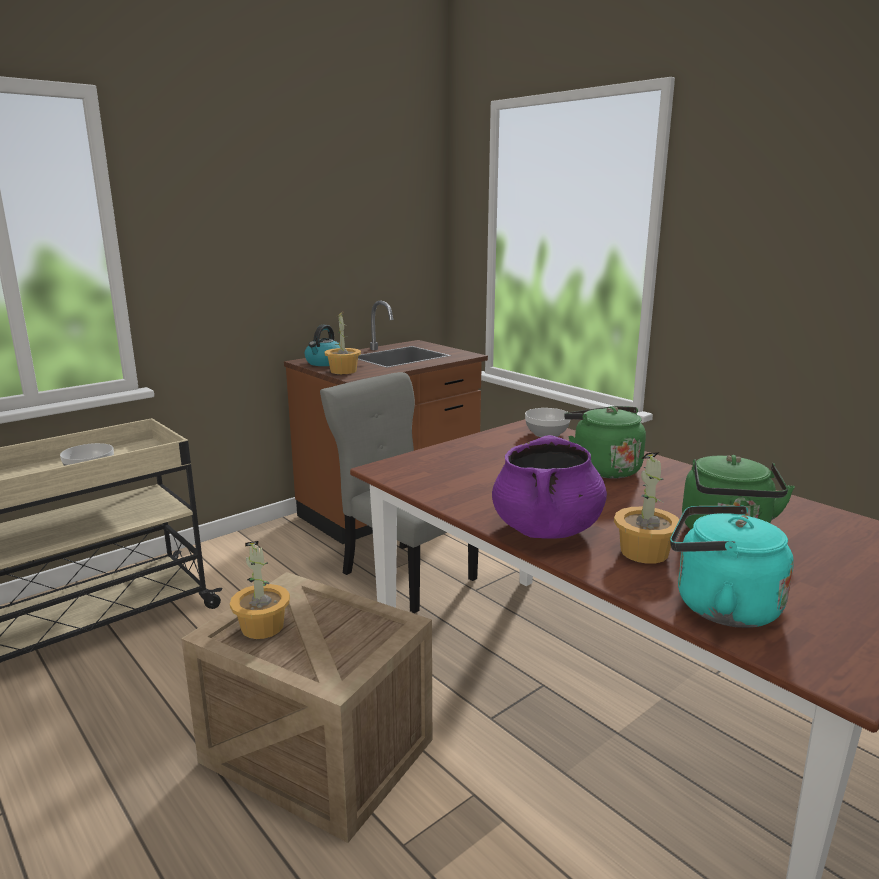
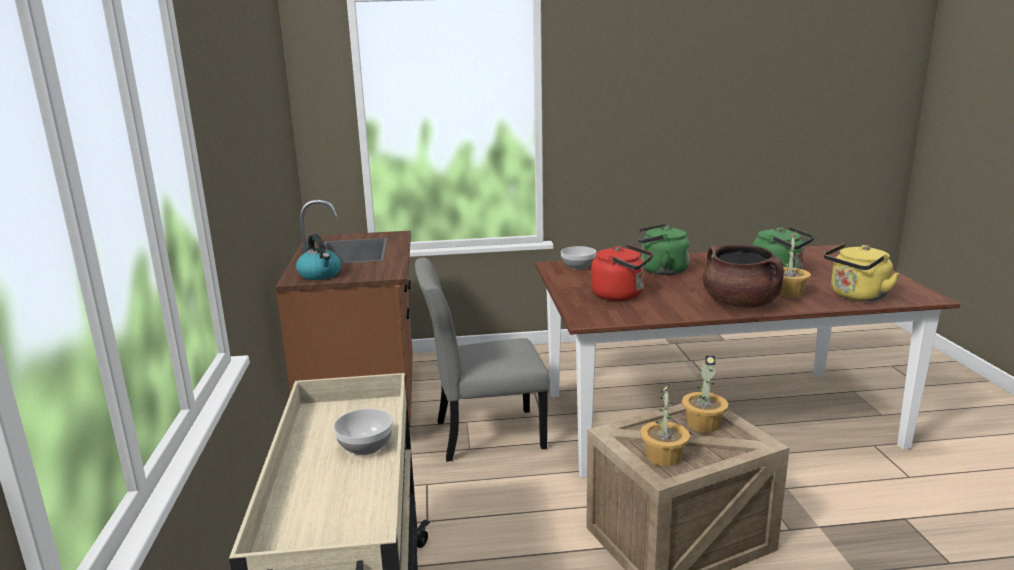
camera: 55 degrees left, 0 degrees up
potted plant [324,311,361,374] -> potted plant moved to [682,355,728,433]
purple cooking pot [492,435,607,539] -> brown cooking pot [703,245,784,308]
turquoise kettle [670,506,794,628] -> yellow kettle [824,243,900,301]
none -> red kettle [591,244,653,301]

